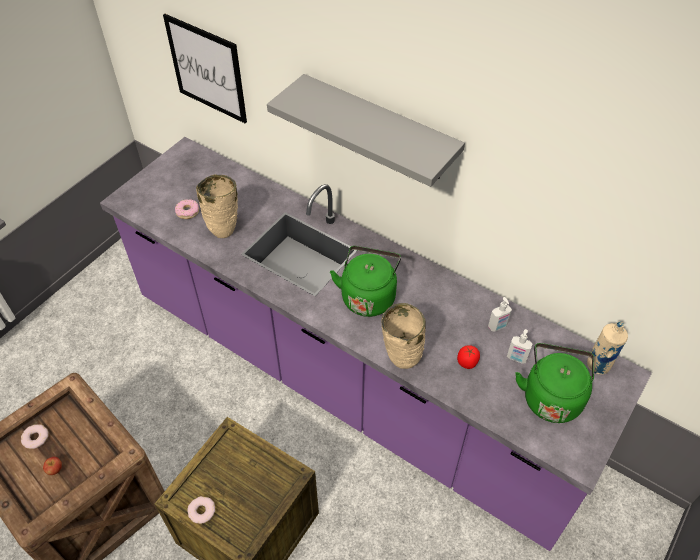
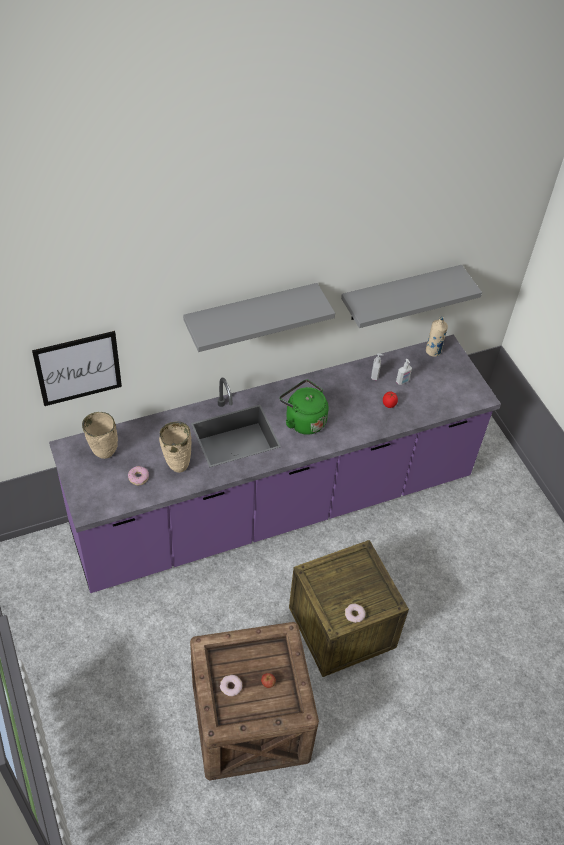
camera: 60 degrees left, 0 degrees up
beige vase [381,303,426,369] -> beige vase moved to [82,412,118,459]
green kettle [515,343,594,423] -> none
none -> grey shelf [341,265,482,328]

